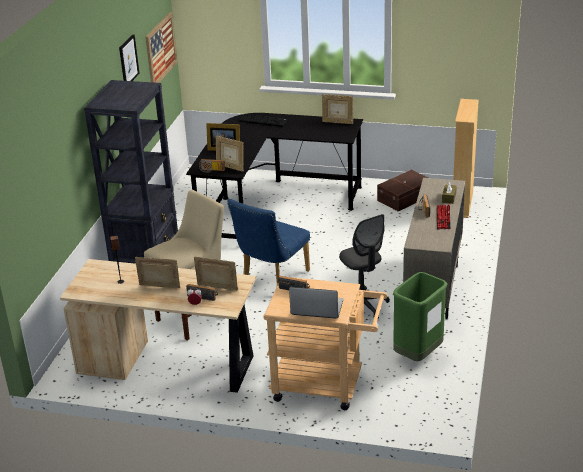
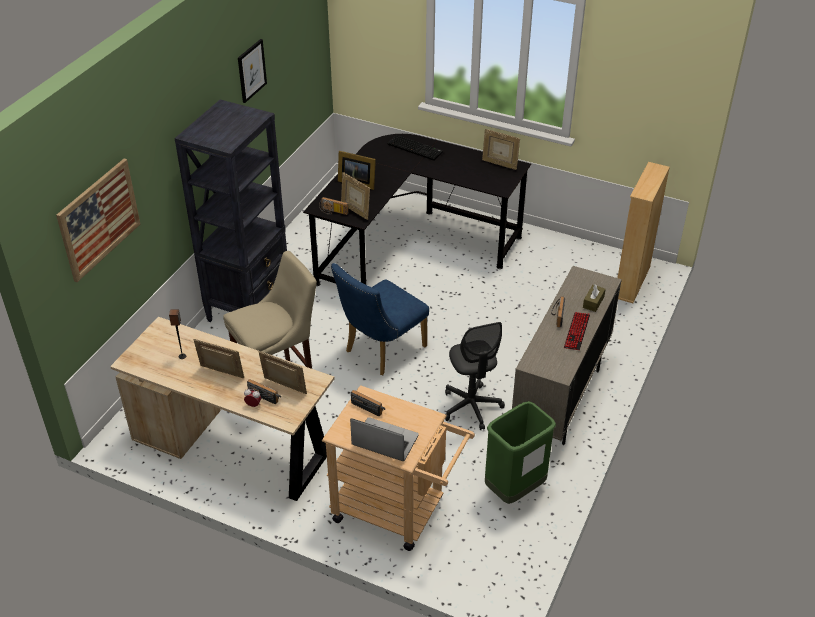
camera: 10 degrees right, 10 degrees up
picture [145,12,177,83] -> picture moved to [56,158,140,282]
brown storage box [377,170,428,211] -> none

